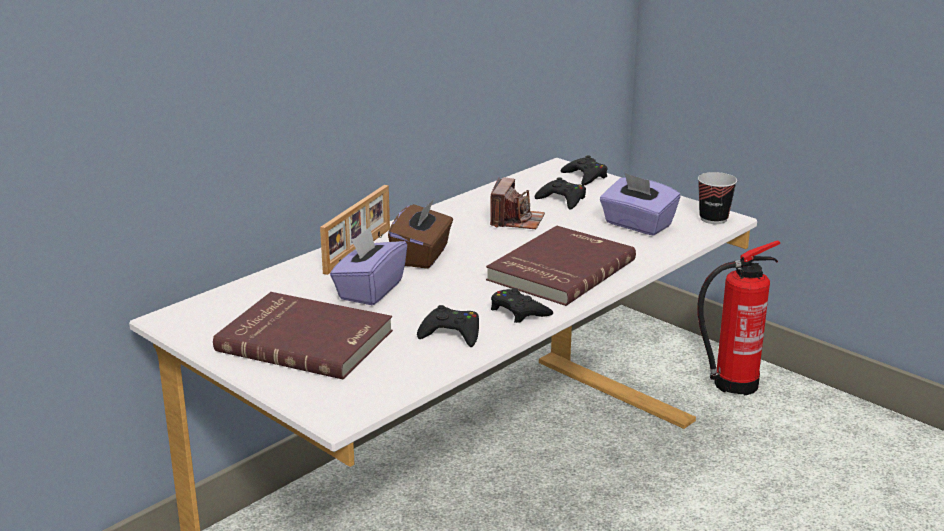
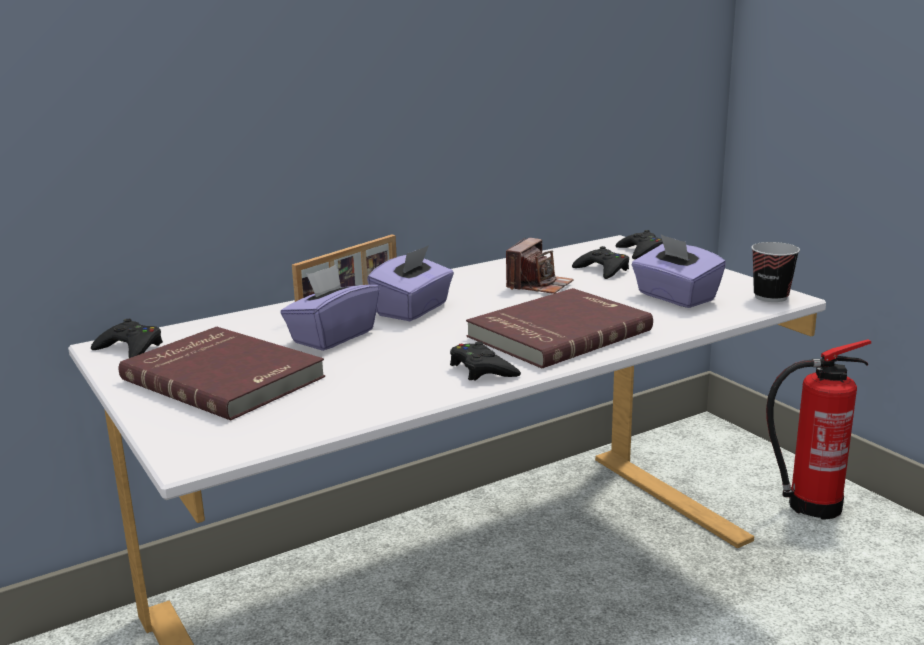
camera: 15 degrees right, 5 degrees down
brown tissue box [388,198,453,269] -> purple tissue box [367,245,454,321]
black game controller [417,305,479,347] -> black game controller moved to [91,319,163,358]

